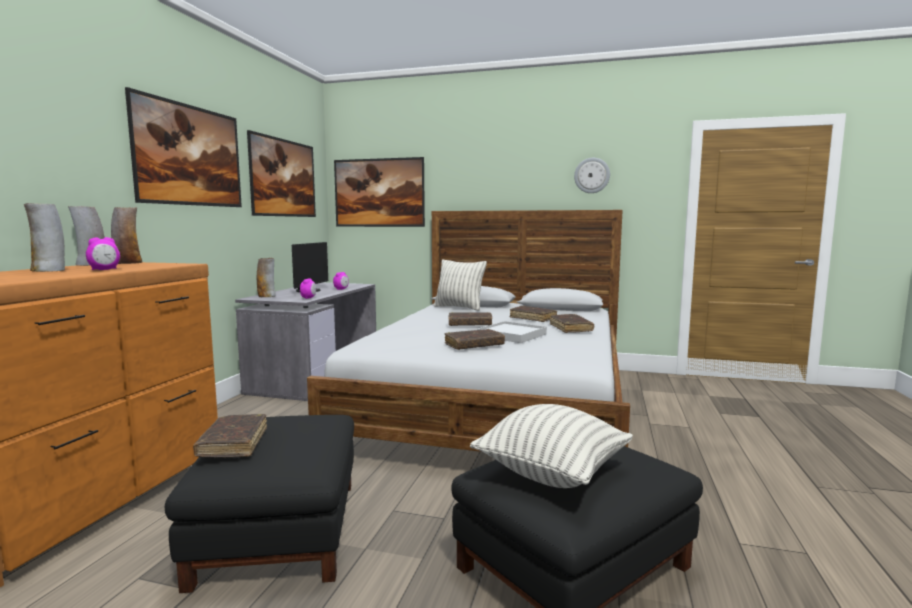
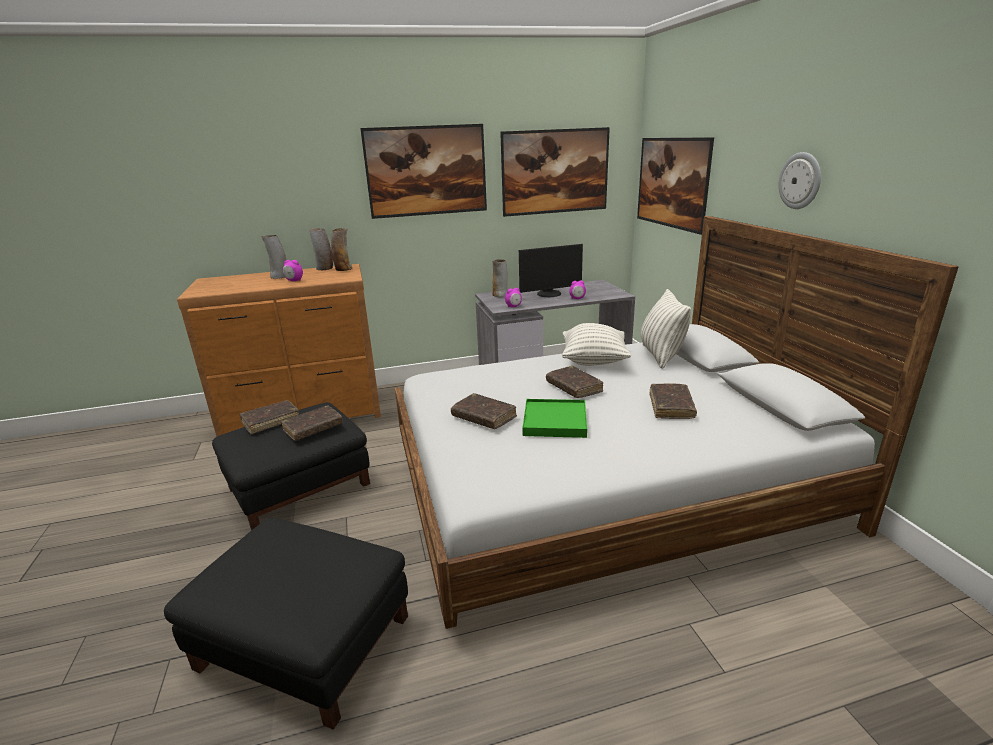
camera: 60 degrees right, 15 degrees up
pillow [470,404,633,488] -> pillow moved to [562,323,631,366]
white tray [477,321,547,343] -> green tray [522,399,587,438]
brown book [550,314,594,333] -> brown book moved to [281,405,343,441]
wall clock [574,158,610,193] -> wall clock moved to [778,152,821,209]

